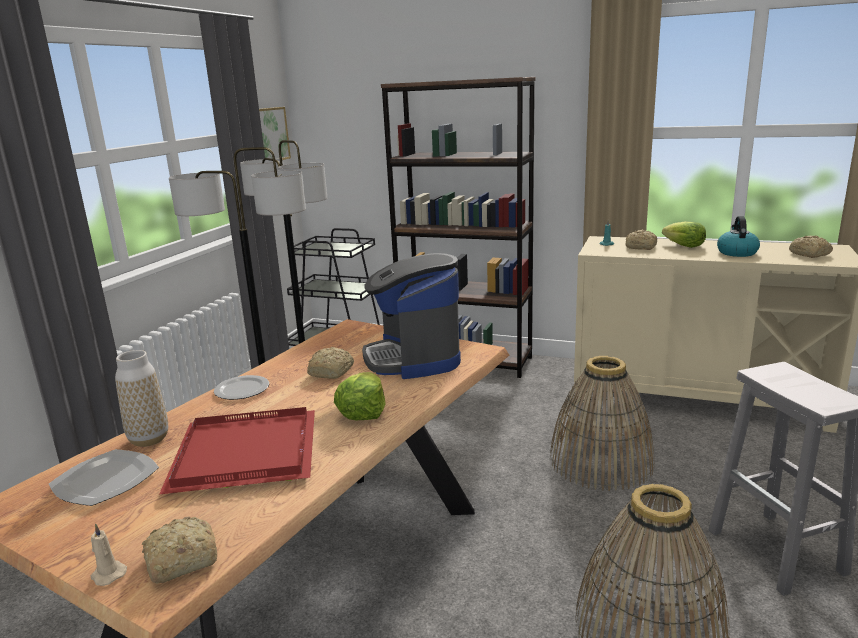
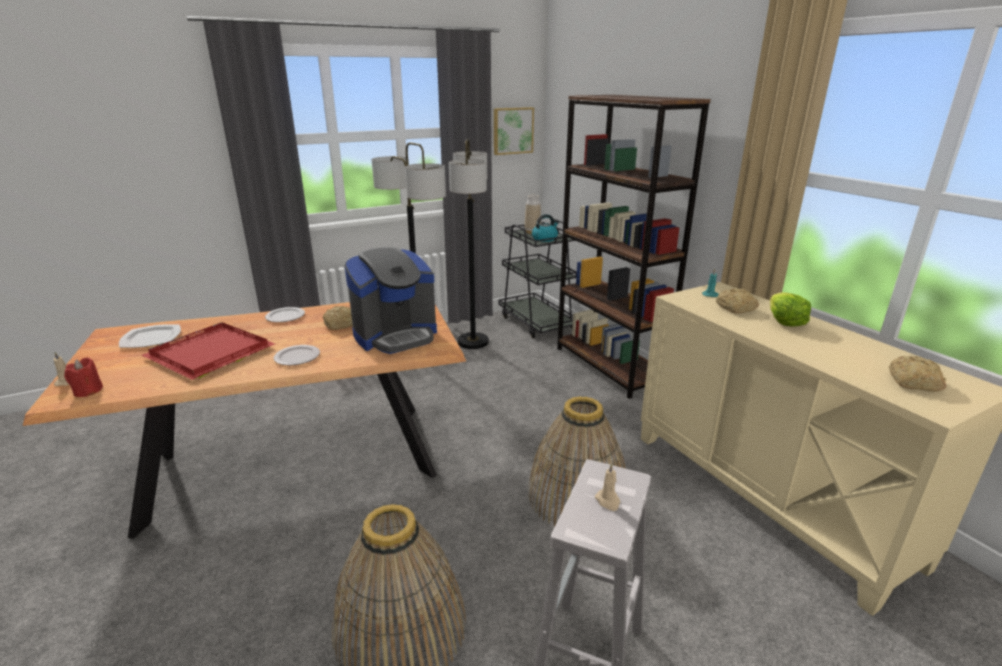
camera: 40 degrees right, 5 degrees up
vase [115,350,168,447] -> vase moved to [524,195,541,234]
bread [142,517,217,584] -> red candle [64,358,103,397]
lettuce [334,372,386,420] -> plate [274,345,320,365]
coffee machine [362,253,461,379] -> coffee machine turned 150 degrees counterclockwise [345,247,437,354]
kettle [717,216,760,257] -> kettle moved to [532,214,559,242]
none -> beige candle [595,463,620,511]

